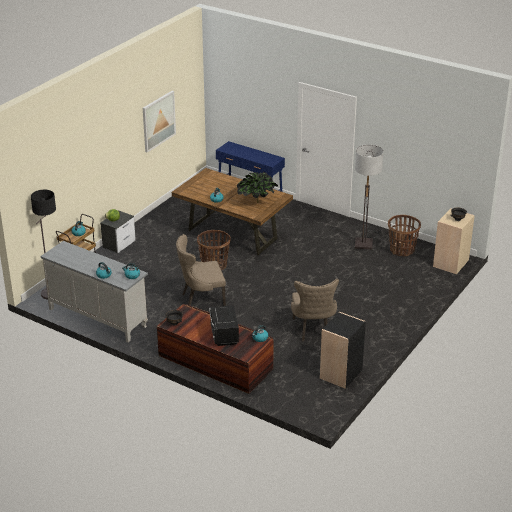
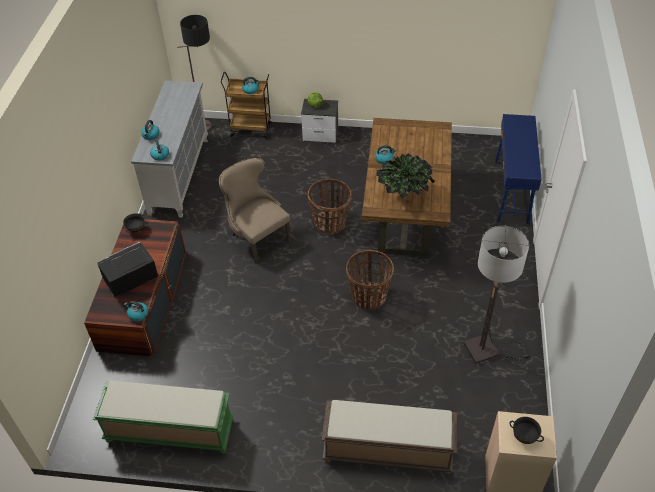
camera: 65 degrees right, 15 degrees up
picture [143,91,176,153] -> none
beige chair [291,279,339,342] -> none
black bookcase [320,312,366,389] -> green bench [93,381,234,454]
basket [388,215,421,256] -> basket moved to [346,250,394,310]
none -> brown bench [321,400,457,475]

